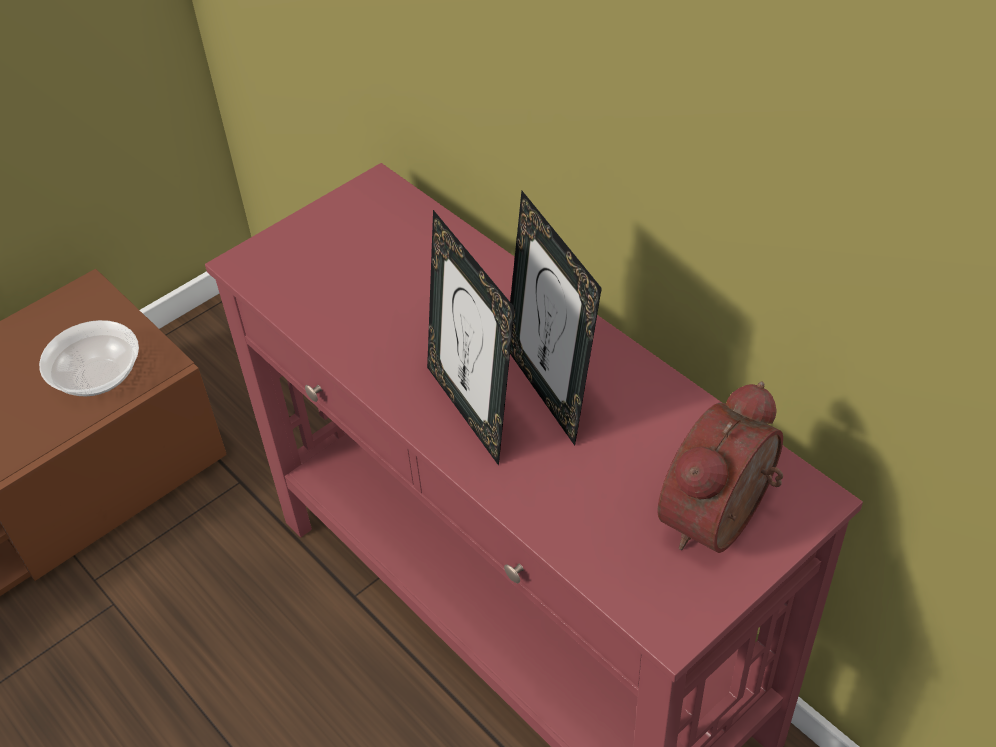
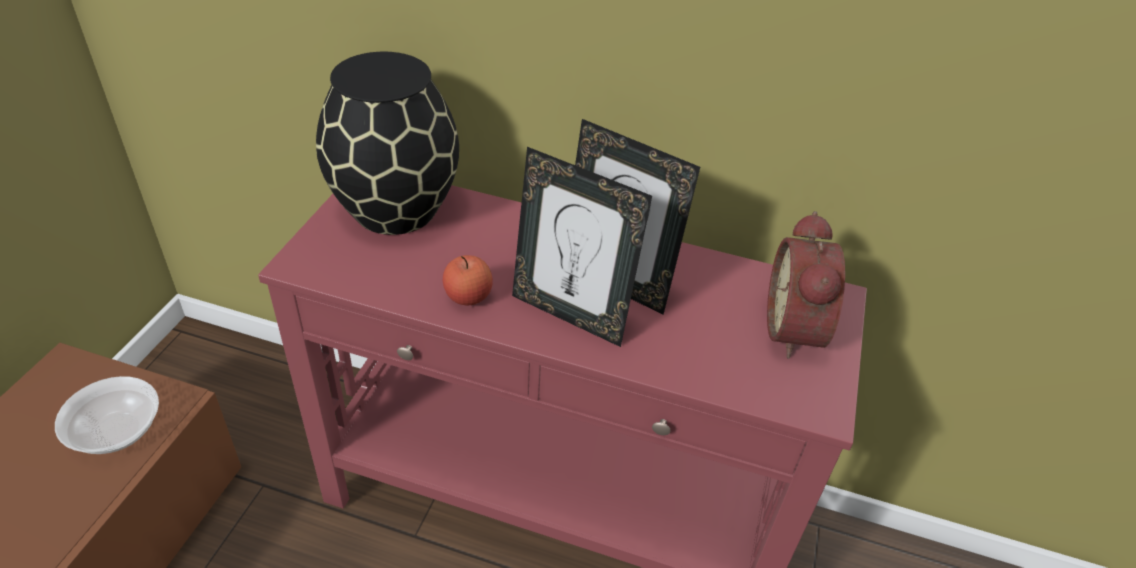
camera: 35 degrees left, 5 degrees down
none -> black vase [316,52,459,235]
none -> apple [443,255,493,305]

